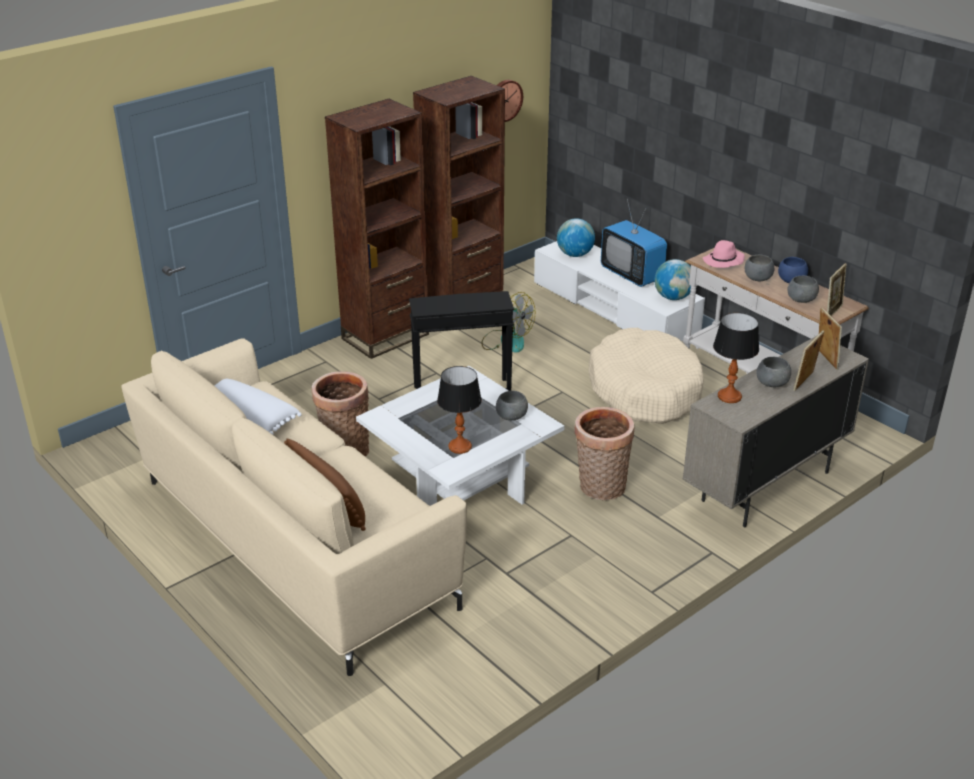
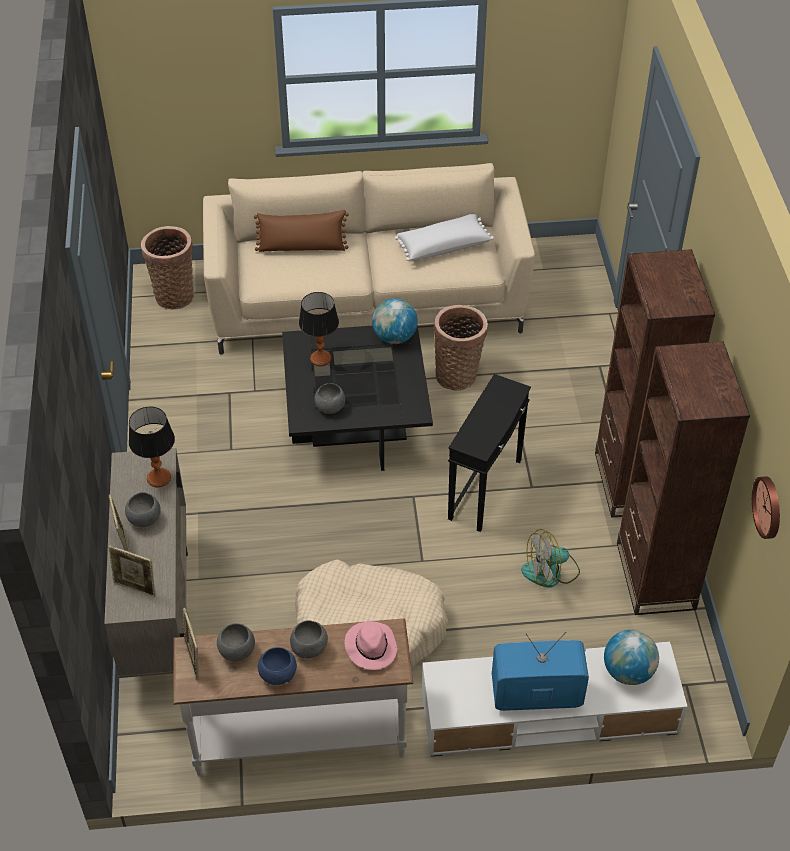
camera: 125 degrees right, 15 degrees up
white coffee table [356,366,565,506] -> black coffee table [282,325,433,471]
basket [574,407,635,500] -> basket moved to [141,226,194,309]
globe [654,259,691,300] -> globe moved to [372,298,418,344]

